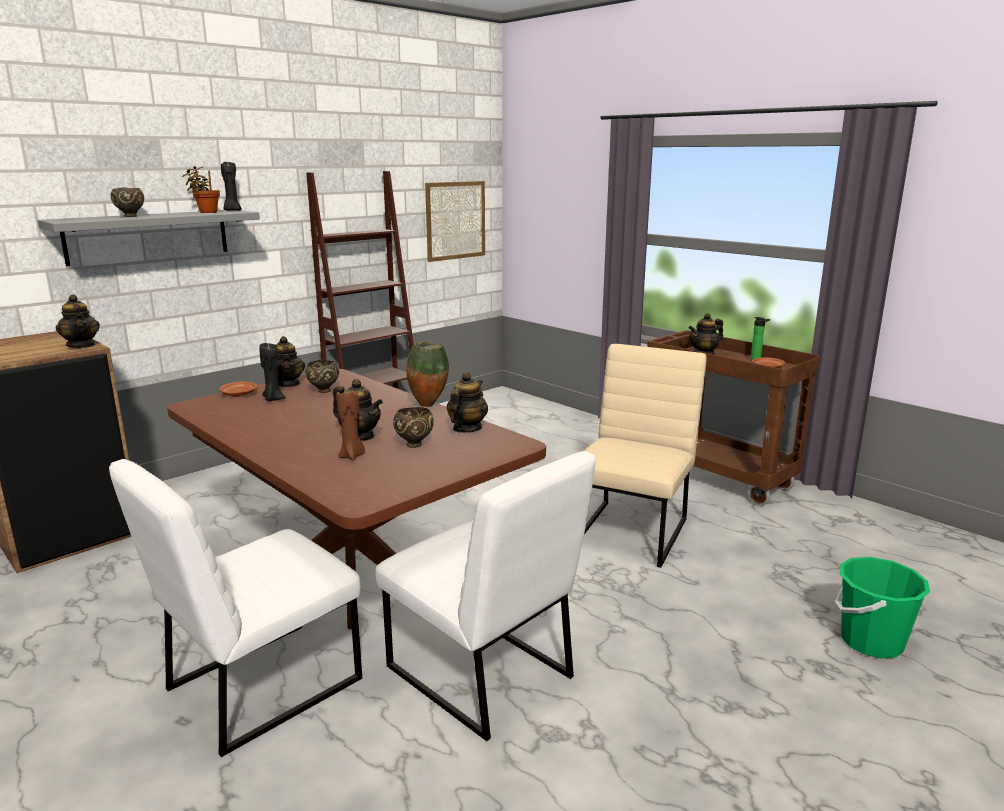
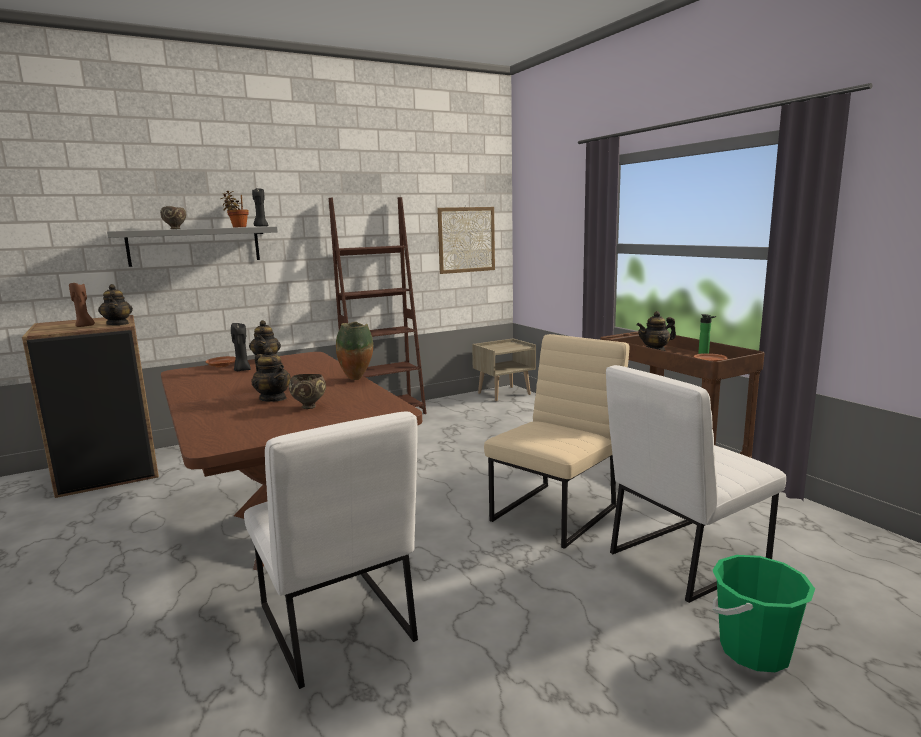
camera: 15 degrees right, 5 degrees down
white chair [109,459,362,757] -> white chair moved to [606,365,786,603]
brown bowl [305,360,339,393] -> none
brown candle [336,391,365,460] -> brown candle moved to [69,282,95,327]
teapot [447,372,488,433] -> none
none -> beige nightstand [472,338,536,401]

